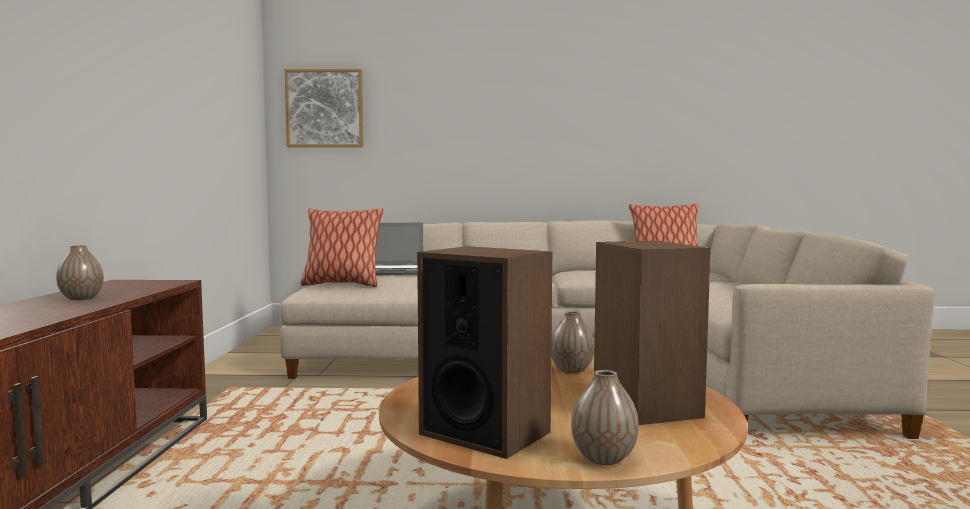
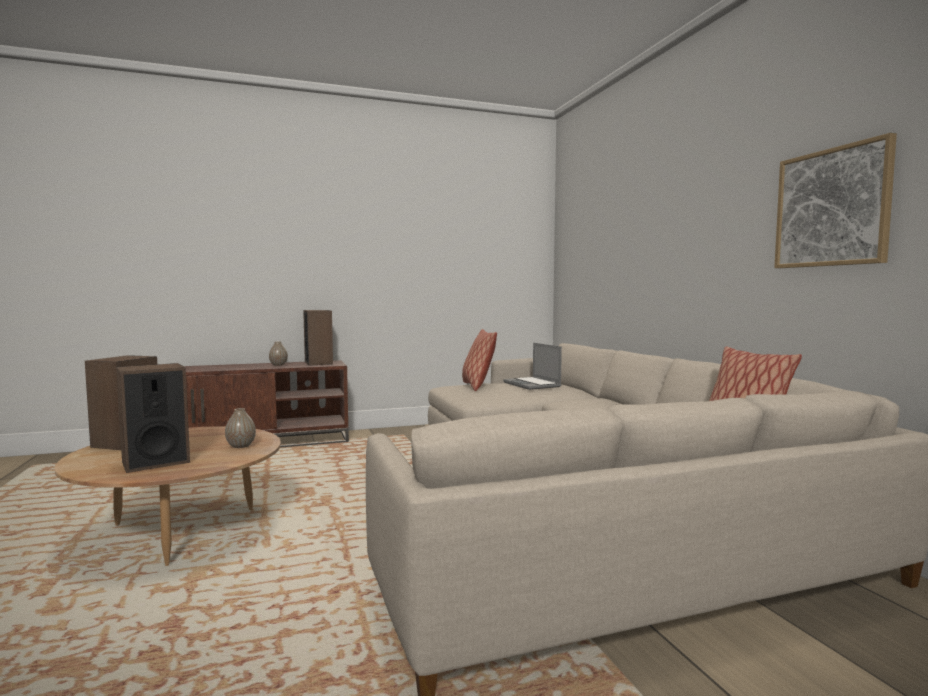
camera: 70 degrees right, 0 degrees up
picture [285,69,363,147] -> picture moved to [774,133,897,268]
vase [571,370,639,465] -> none
none -> speaker [303,310,333,366]

